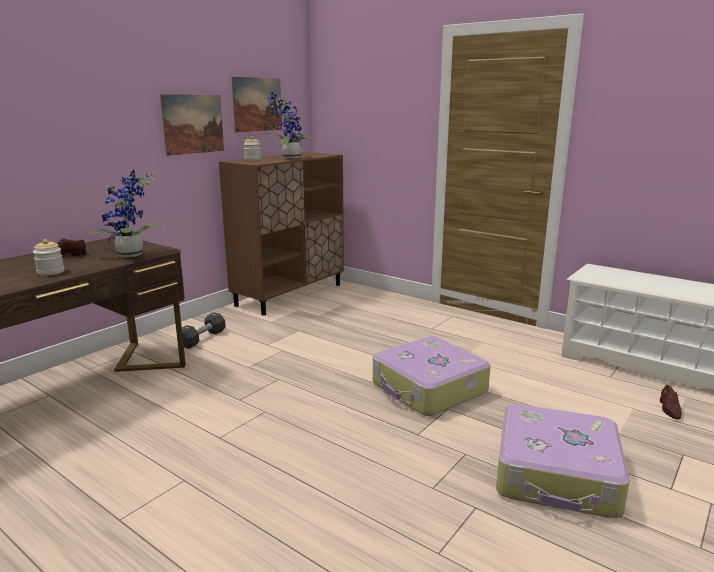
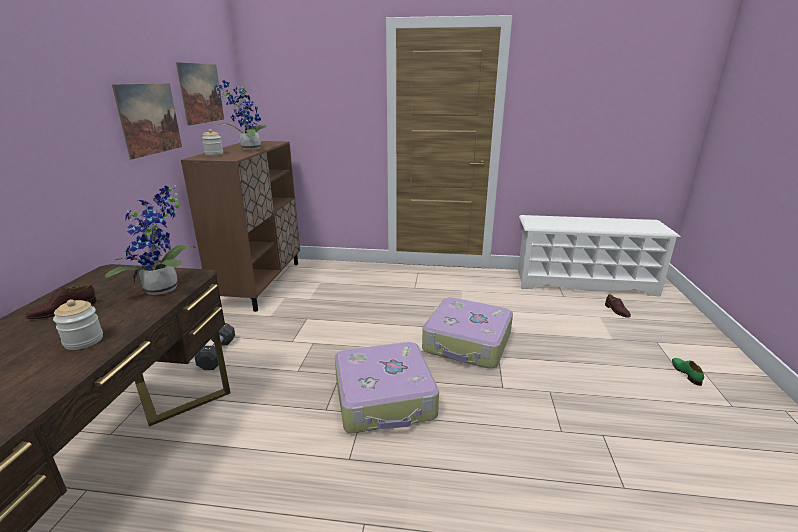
camera: 30 degrees left, 5 degrees up
suitcase [496,404,630,518] -> suitcase moved to [335,342,439,433]
none -> green shoe [672,358,704,386]

